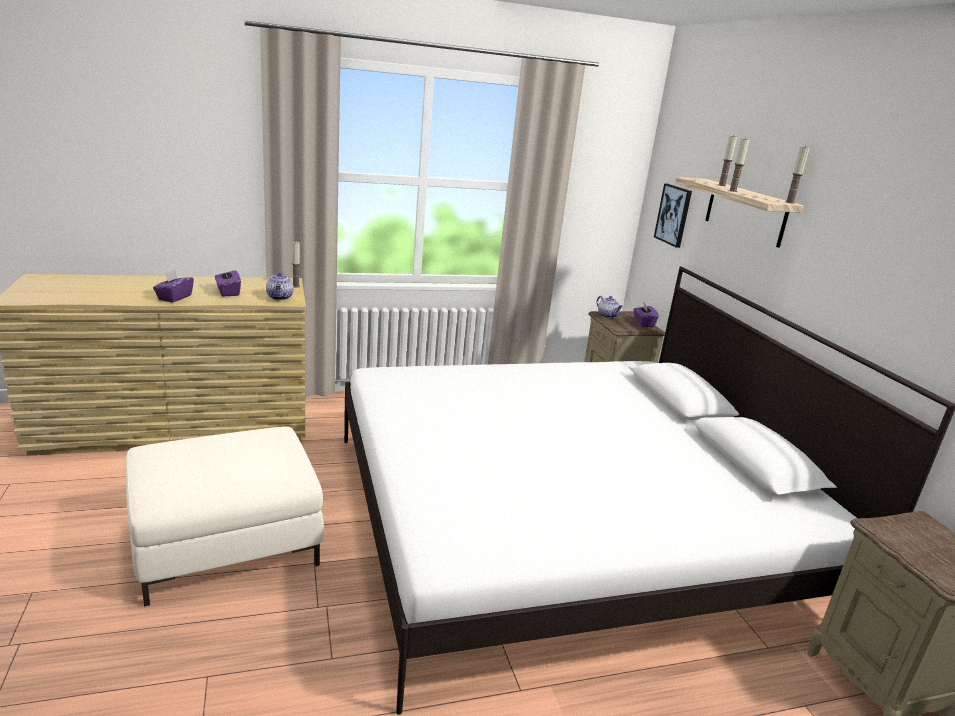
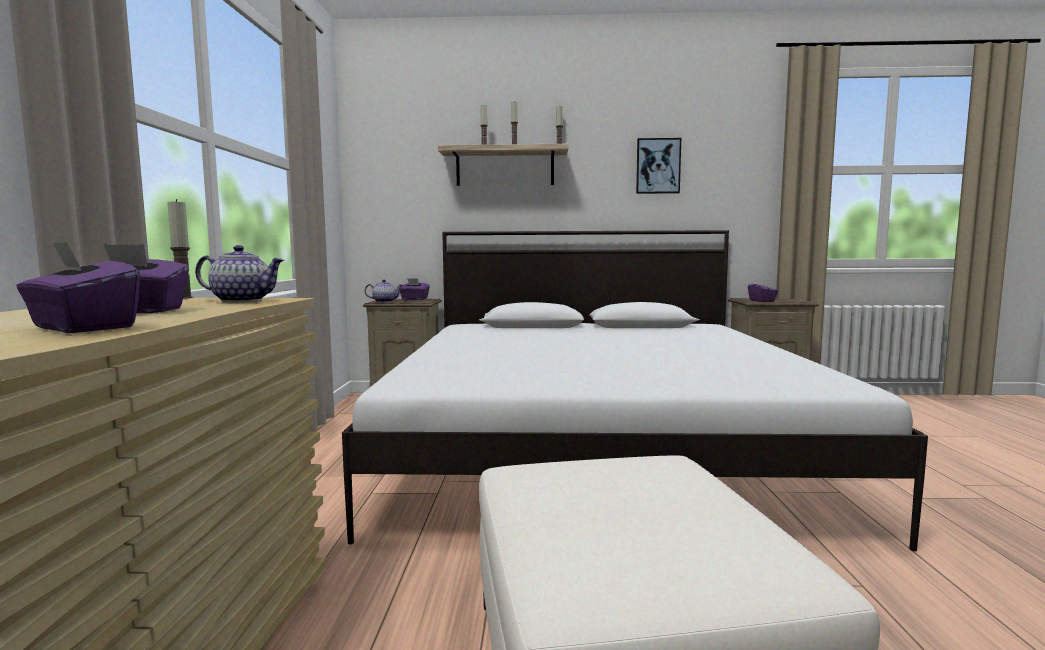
camera: 70 degrees left, 15 degrees down
picture [654,183,692,248] -> picture moved to [636,138,681,194]
none -> purple tissue box [748,279,778,302]

